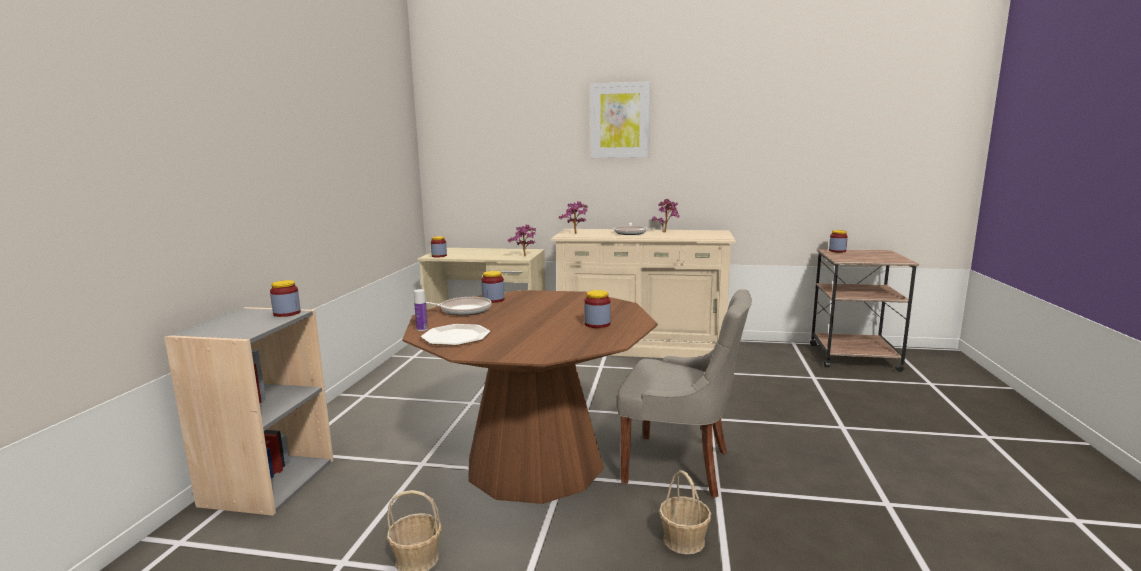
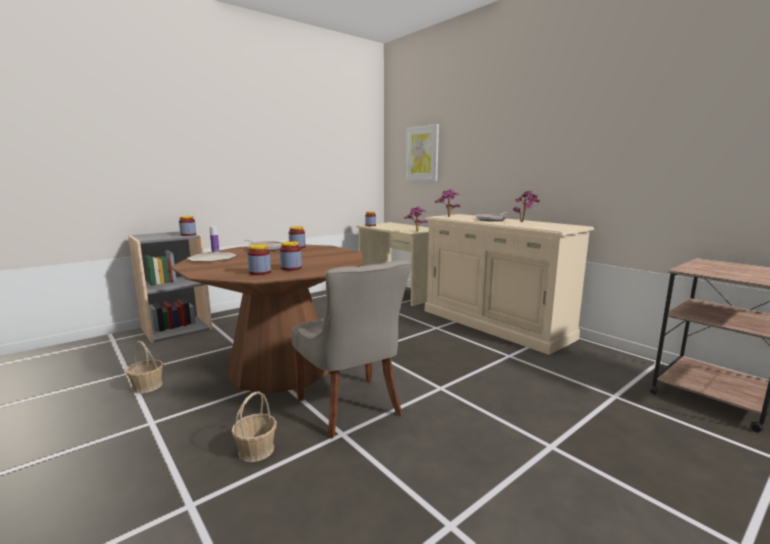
camera: 40 degrees right, 0 degrees up
picture [590,81,650,158] -> picture moved to [406,124,439,181]
jar [829,230,848,253] -> jar moved to [247,244,271,275]

